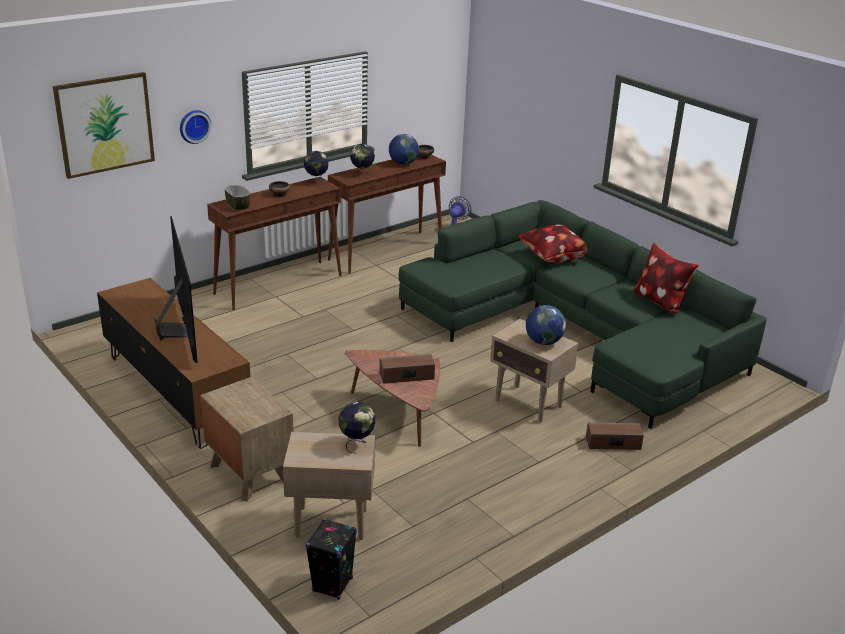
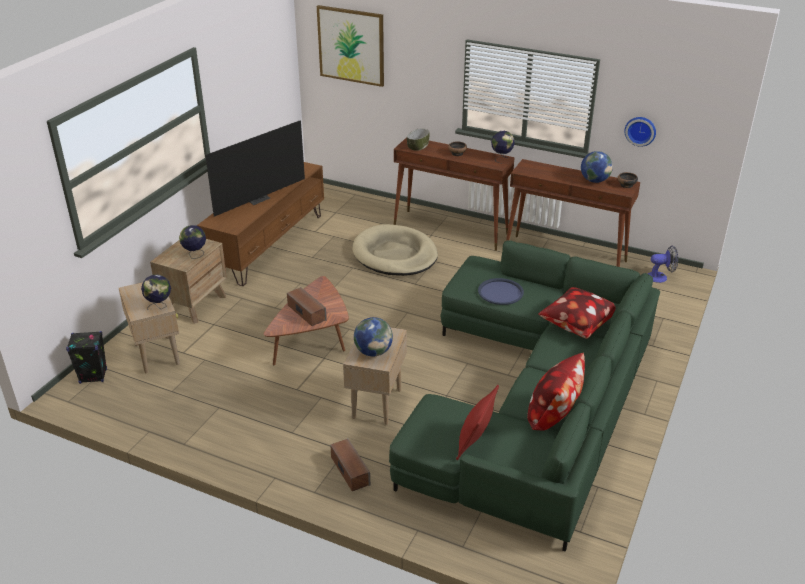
camera: 65 degrees right, 5 degrees up
wall clock [180,110,211,144] -> wall clock moved to [624,117,656,147]
globe [350,144,375,176] -> globe moved to [179,225,206,259]
none -> beige dog bed [352,224,438,276]
none -> red pillow [456,385,499,460]
none -> blue tray [478,278,524,305]

